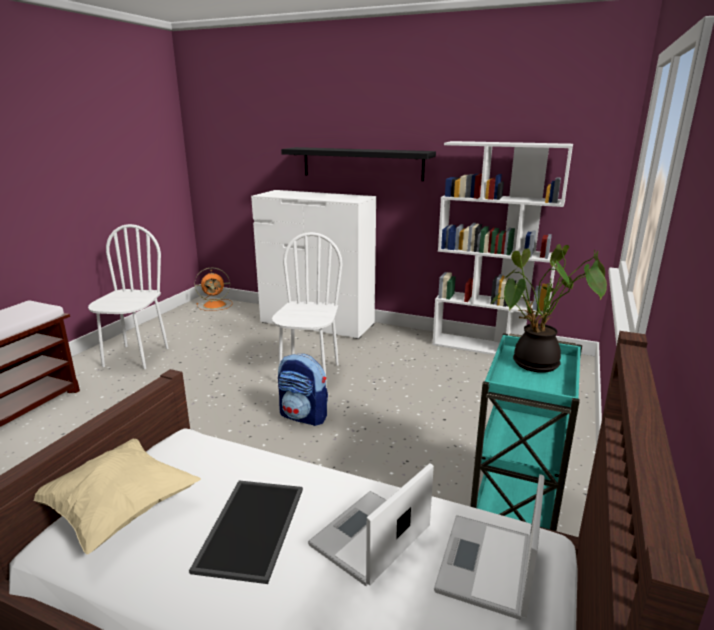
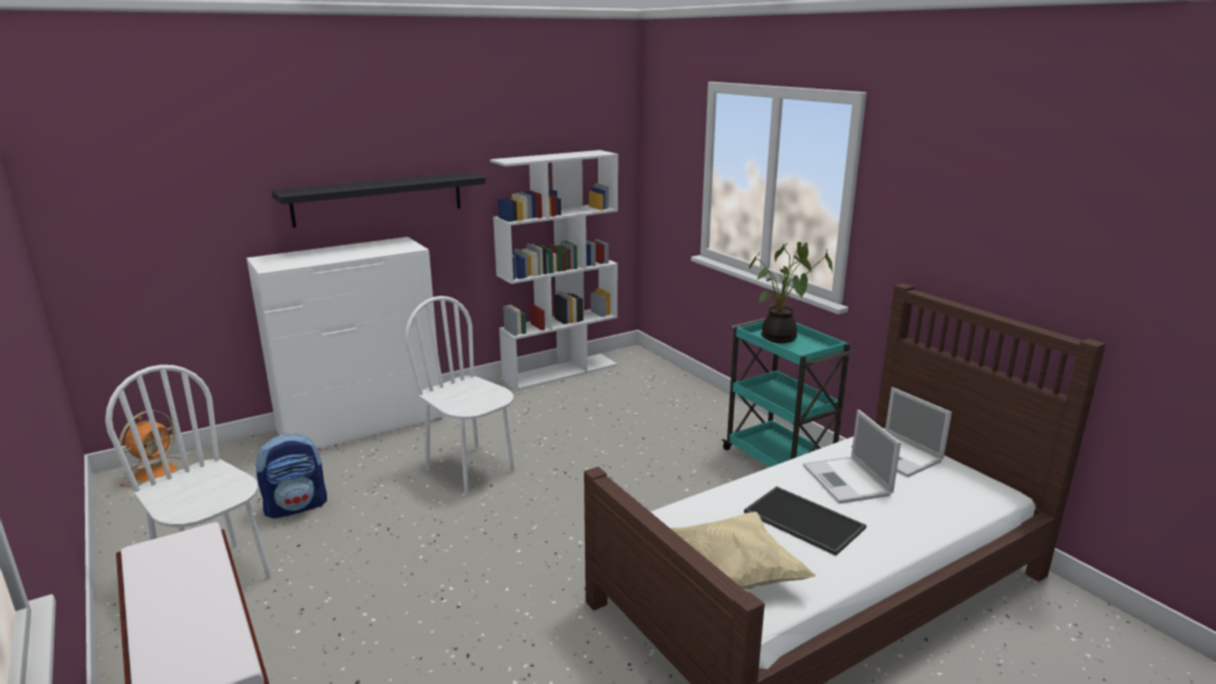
camera: 55 degrees left, 0 degrees up
backpack [278,354,328,426] -> backpack moved to [255,433,327,518]

